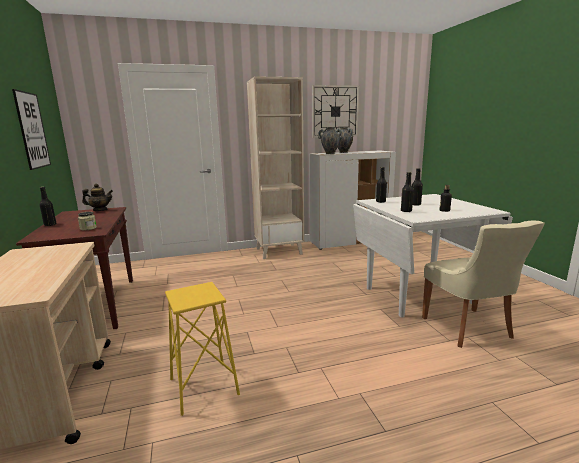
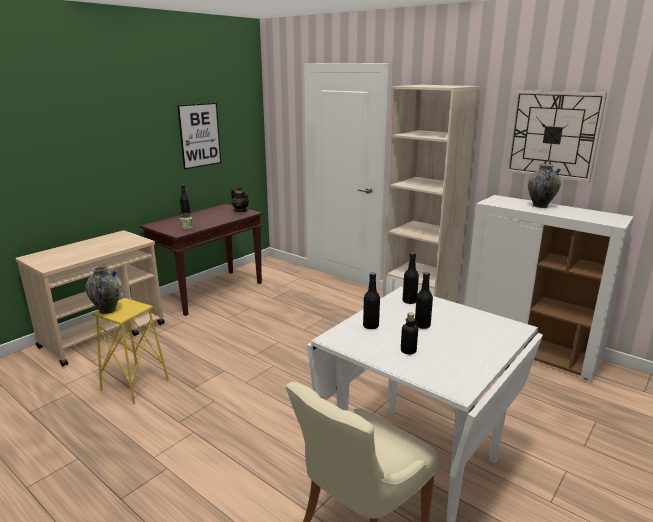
camera: 55 degrees right, 5 degrees up
vase [318,127,342,154] -> vase moved to [86,265,122,314]

